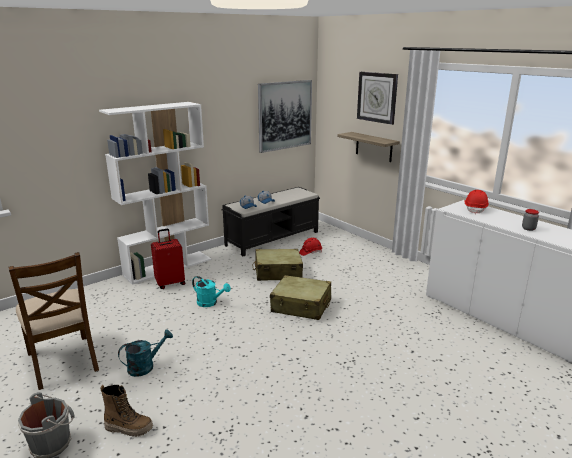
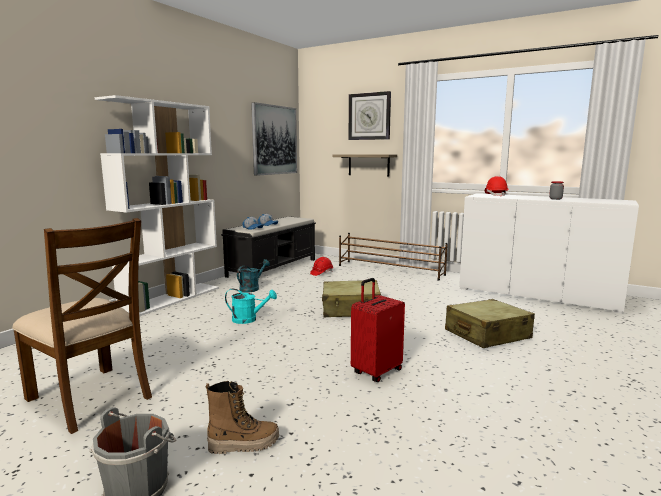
camera: 20 degrees left, 10 degrees down
turquoise watering can [118,329,173,377] -> turquoise watering can moved to [237,259,270,293]
red suitcase [151,229,185,289] -> red suitcase moved to [351,278,405,382]
beige suitcase [252,249,303,281] -> beige suitcase moved to [445,299,535,348]
none -> brown shoe rack [339,233,448,281]

